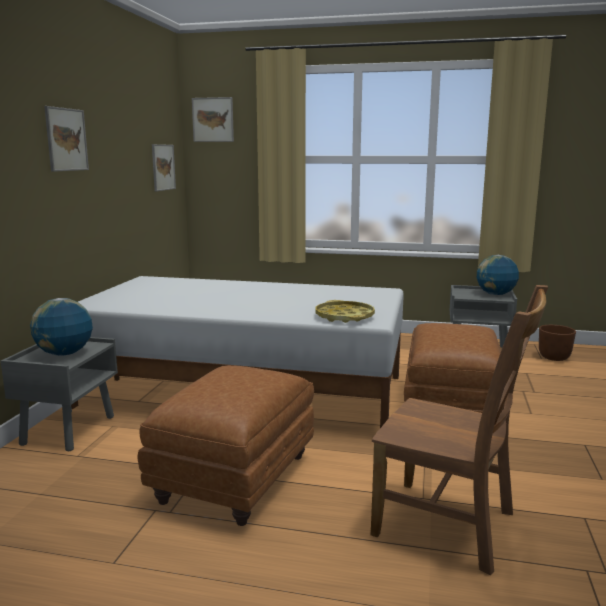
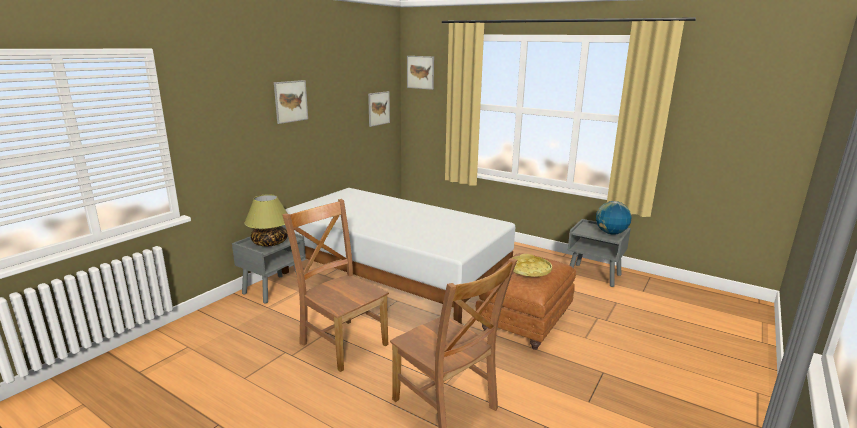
camera: 20 degrees right, 5 degrees up
globe [30,298,93,356] -> table lamp [244,194,288,246]
brown ottoman [138,365,314,526] -> brown chair [282,199,389,372]
yellow tray [315,300,375,323] -> yellow tray moved to [513,254,552,277]
brown planter [539,325,576,361] -> none

